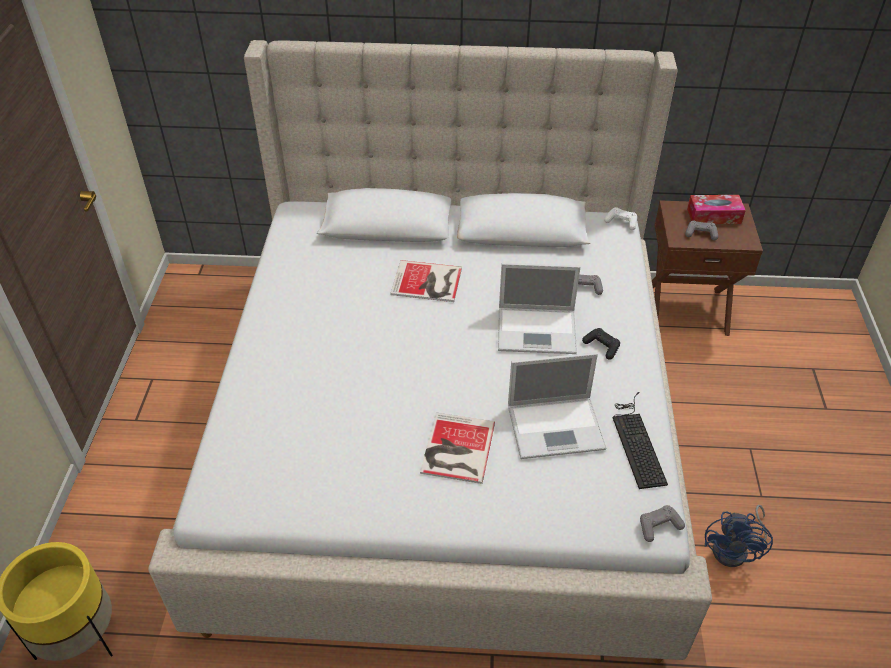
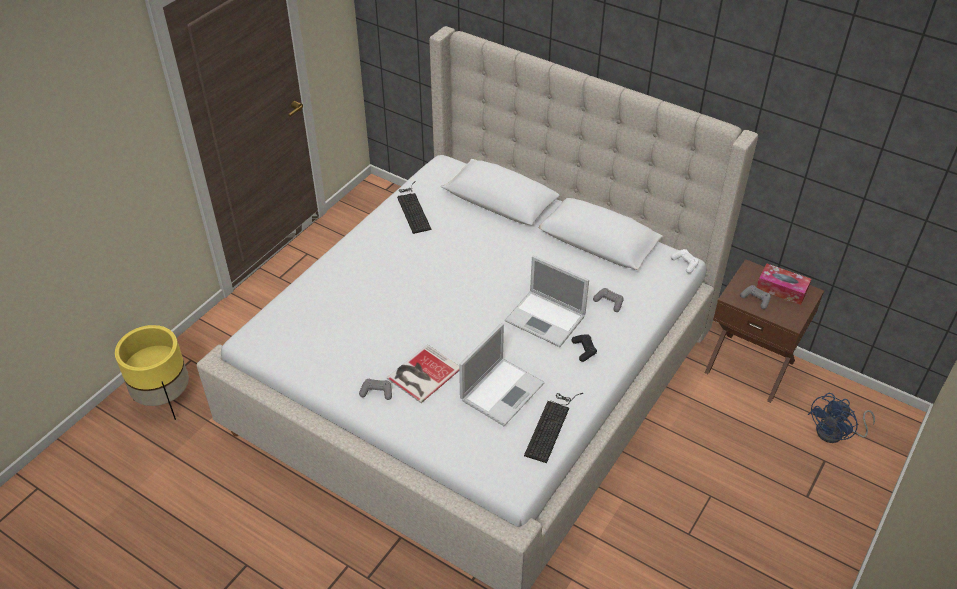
camera: 30 degrees right, 0 degrees up
book [390,260,462,302] -> none
laptop [508,352,607,459] -> laptop turned 75 degrees counterclockwise [459,323,545,426]
grey game controller [640,505,685,542] -> grey game controller moved to [359,379,392,400]
blue fan [705,505,773,567] -> blue fan moved to [808,393,875,443]
none -> keyboard [397,181,432,234]

